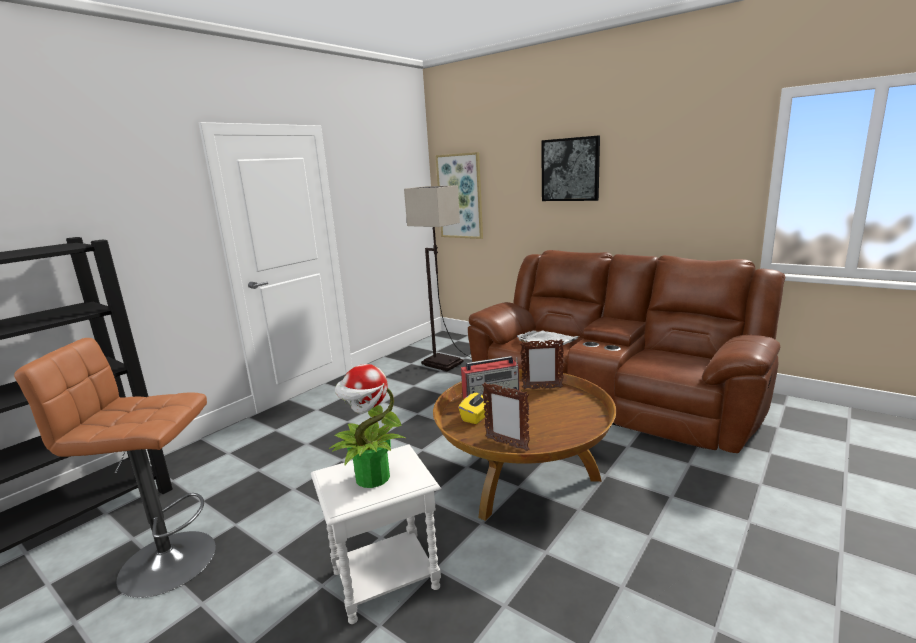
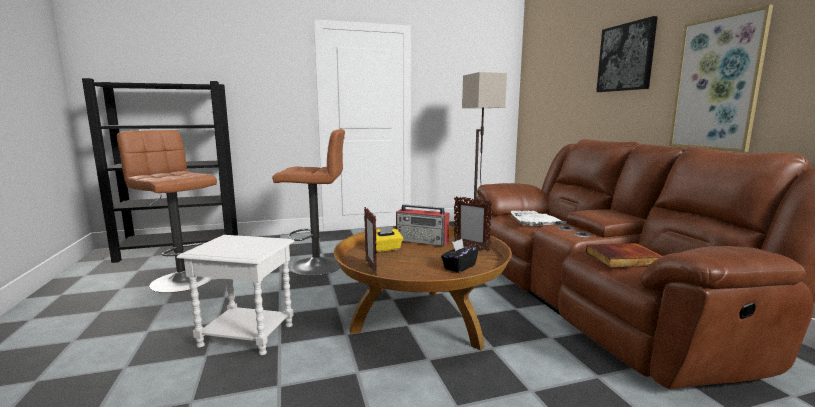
camera: 35 degrees right, 5 degrees down
potted plant [328,364,406,488] -> none
picture [436,152,483,239] -> picture moved to [669,4,773,152]
none -> brown stool [273,129,345,276]
none -> black tissue box [441,239,479,273]
none -> book [586,243,662,268]

